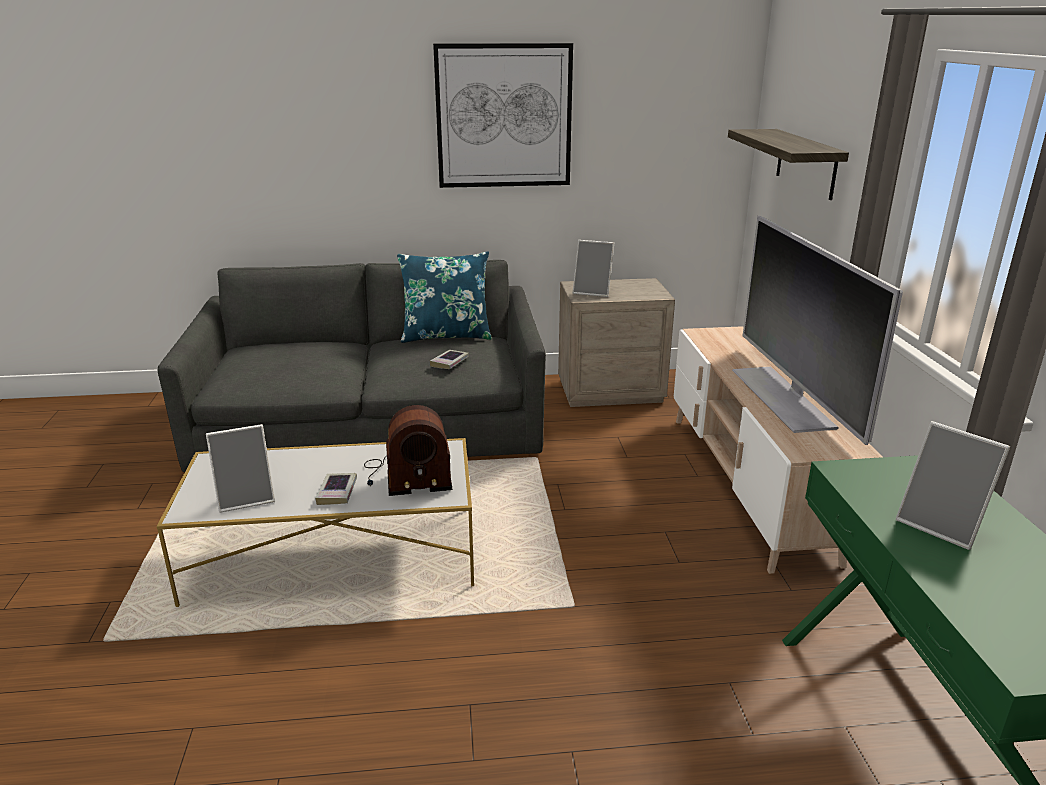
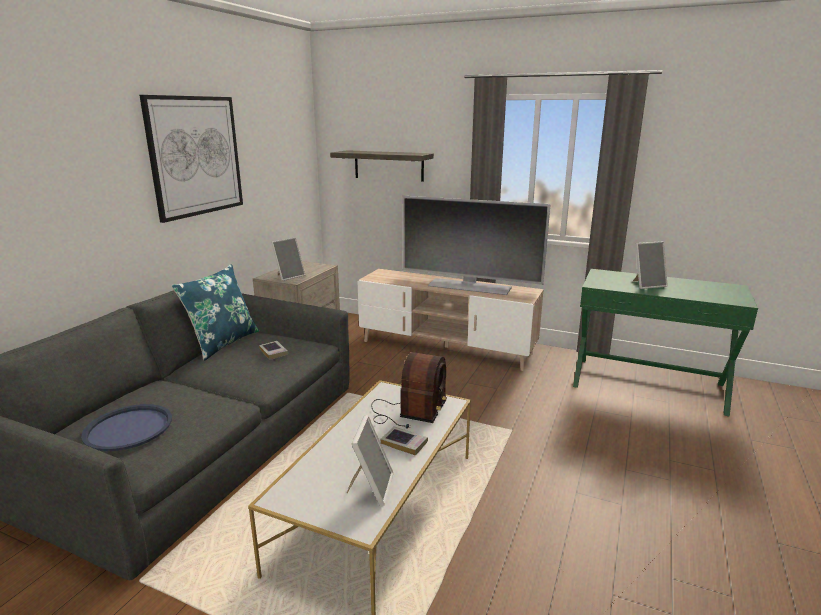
camera: 60 degrees left, 5 degrees down
none -> blue tray [81,404,172,451]

